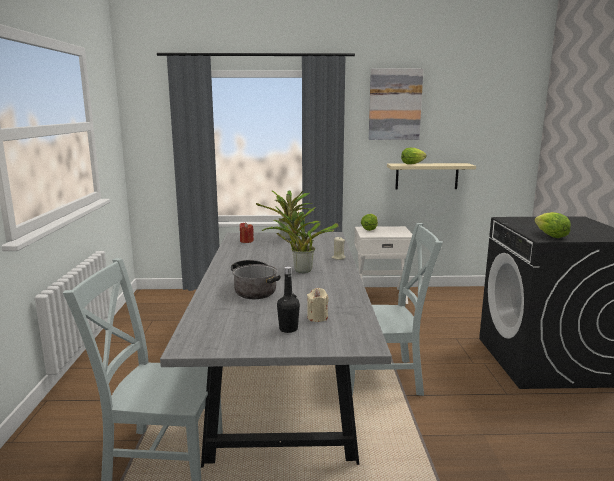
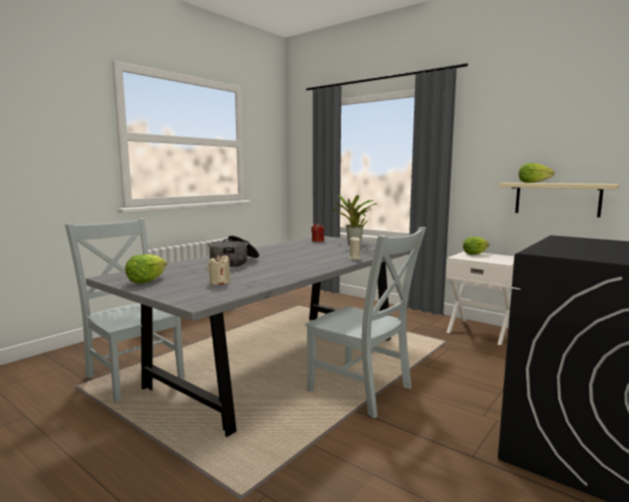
camera: 40 degrees right, 5 degrees down
potted plant [262,206,338,273] -> none
black bottle [277,266,300,333] -> none
picture [369,69,423,140] -> none
lettuce [534,212,571,238] -> lettuce moved to [125,254,167,284]

